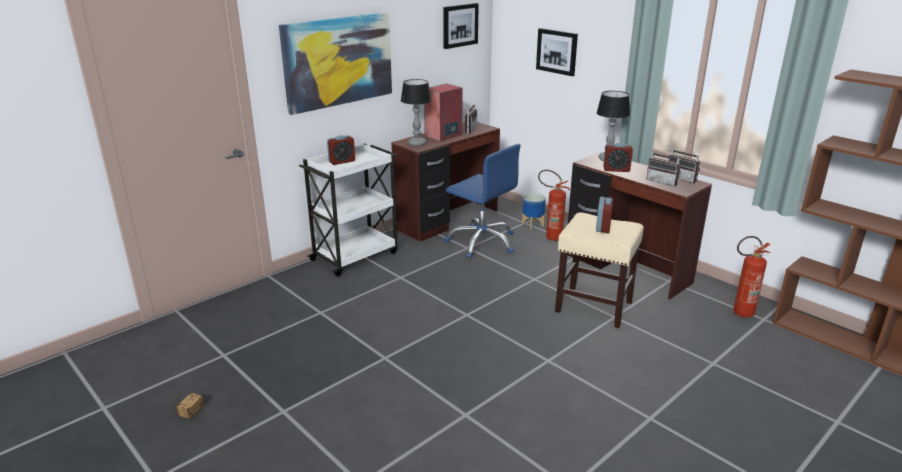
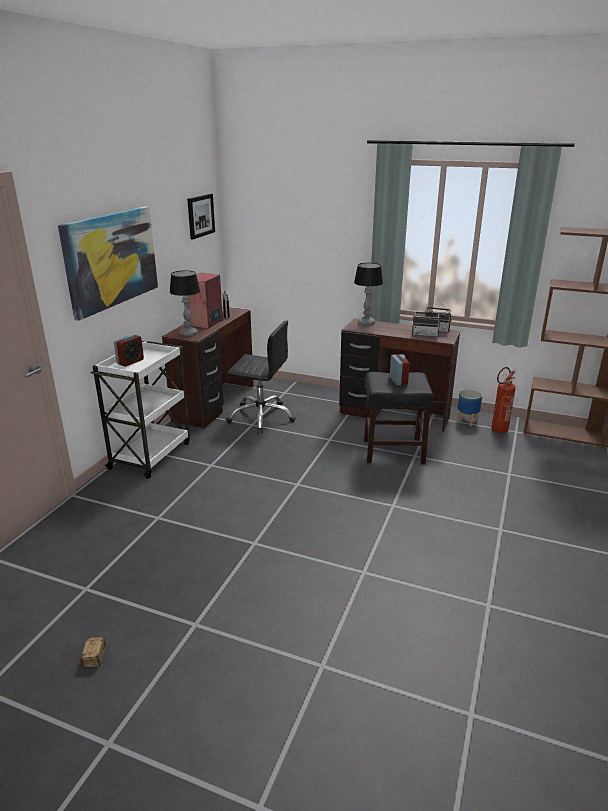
camera: 25 degrees left, 0 degrees up
blue office chair [444,144,520,258] -> black office chair [226,320,296,434]
planter [522,193,546,229] -> planter moved to [456,389,482,426]
picture [536,28,578,76] -> none
fire extinguisher [538,170,570,241] -> none
beige stool [555,212,644,328] -> black stool [364,372,434,464]
alarm clock [603,143,633,172] -> none

